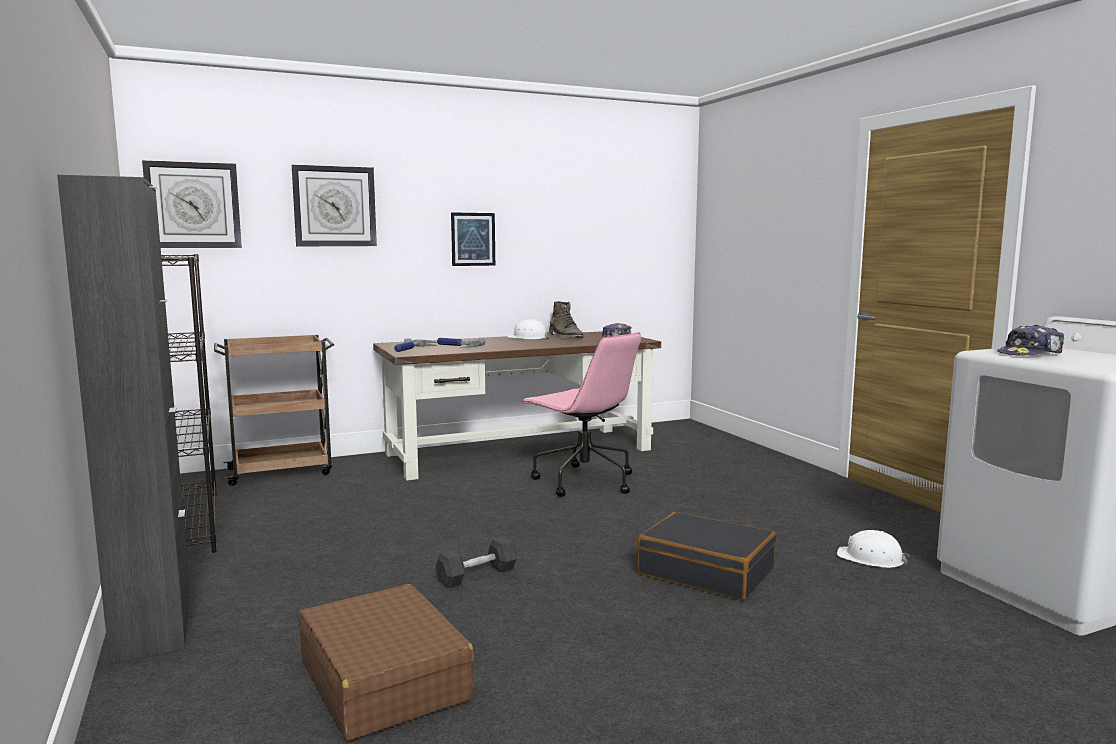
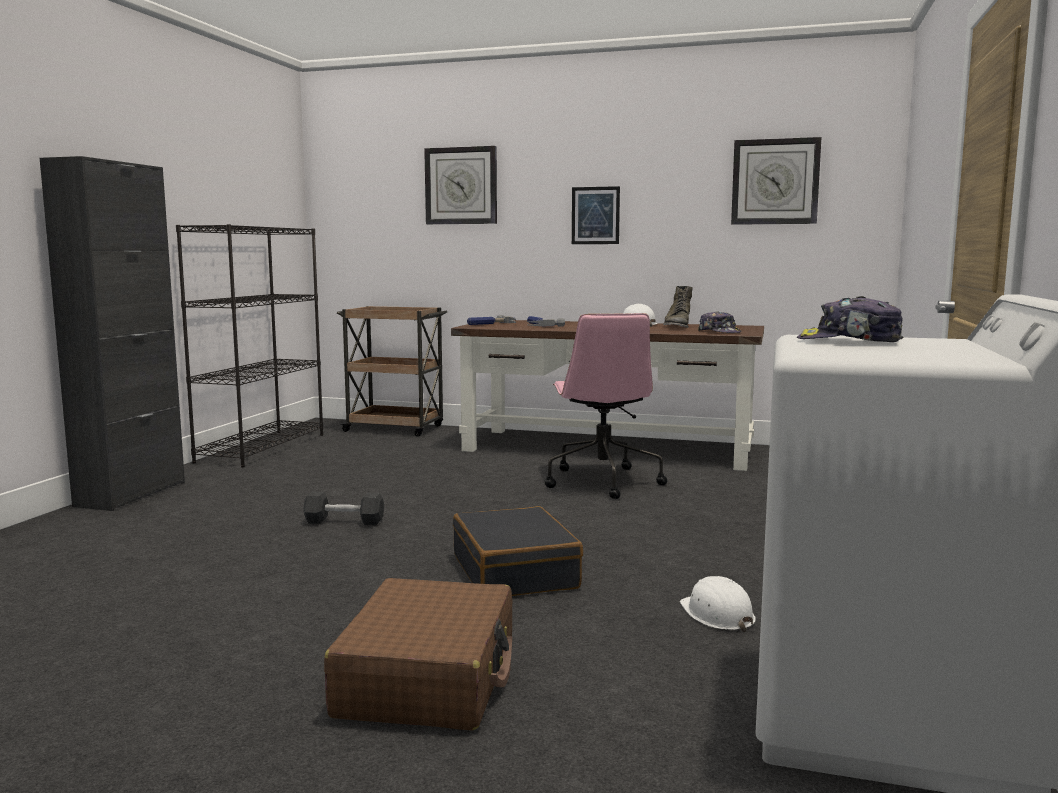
camera: 40 degrees right, 0 degrees up
wall clock [142,160,242,248] -> wall clock moved to [731,137,822,225]
brown suitcase [299,584,474,740] -> brown suitcase moved to [324,578,512,731]

